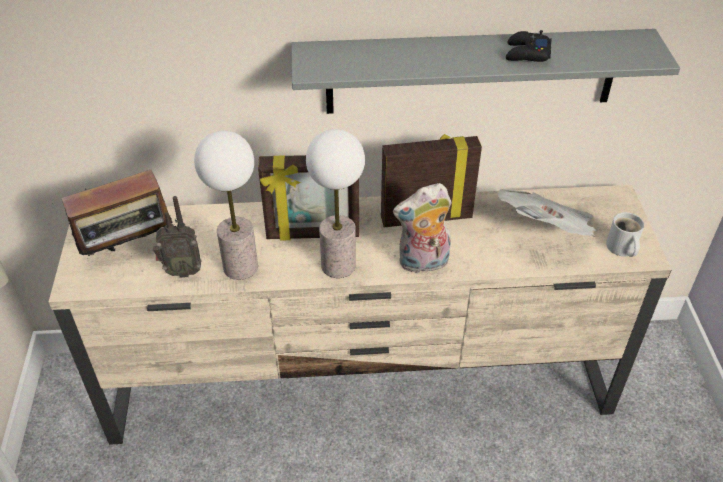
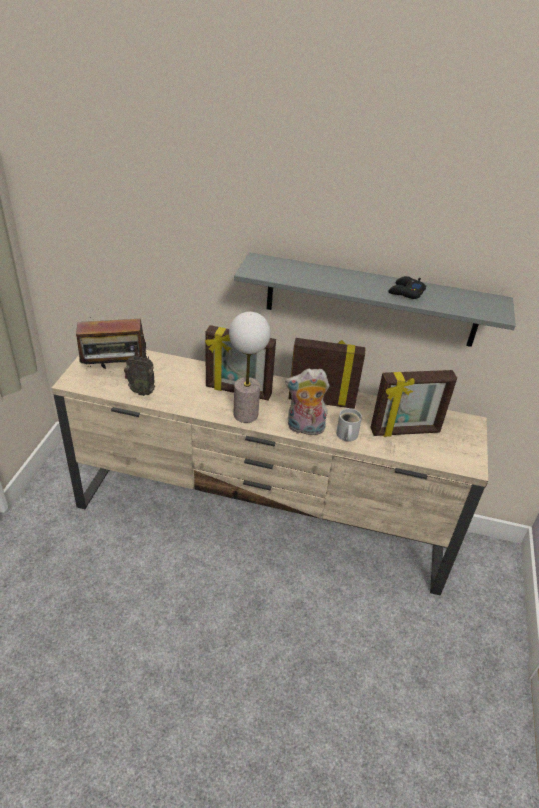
camera: 15 degrees right, 5 degrees down
table lamp [194,131,258,280] -> none
newspaper [498,189,596,237] -> picture frame [370,370,457,437]
white mug [606,212,644,257] -> white mug moved to [336,408,362,442]

